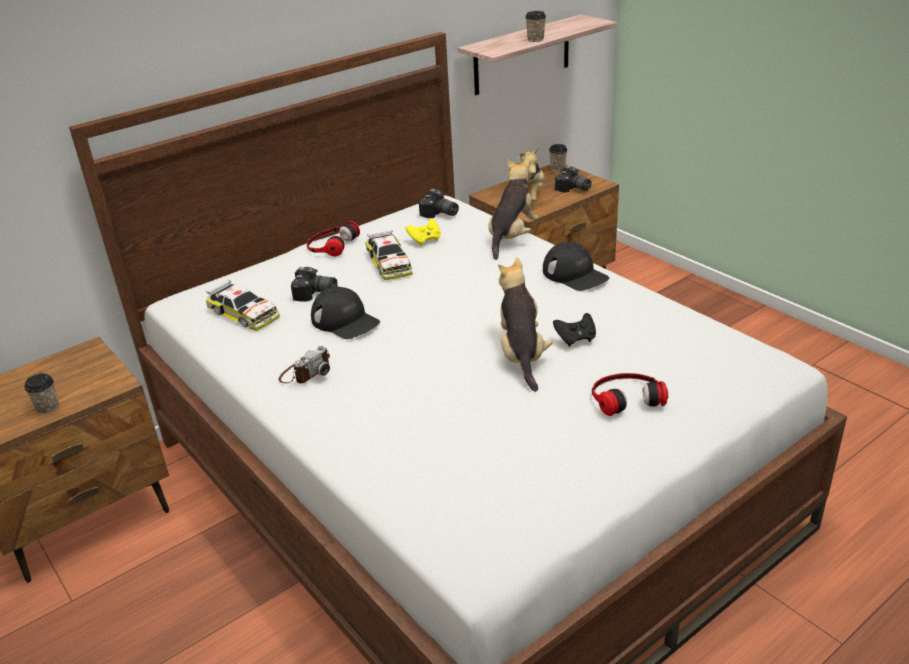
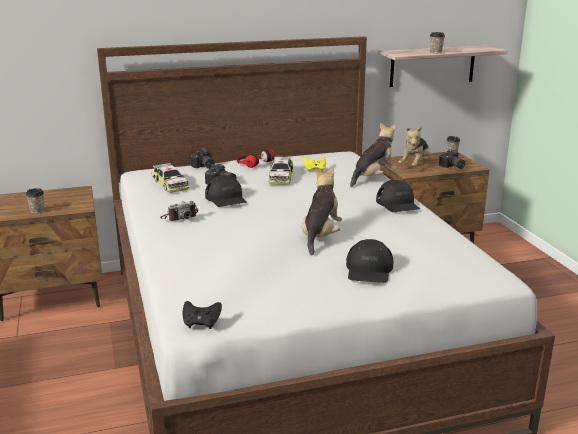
camera: 20 degrees right, 10 degrees down
camera [419,189,459,218] -> camera moved to [190,148,215,169]
black game controller [553,313,596,346] -> black game controller moved to [182,301,222,329]
headphones [592,373,668,416] -> black cap [346,239,394,283]

